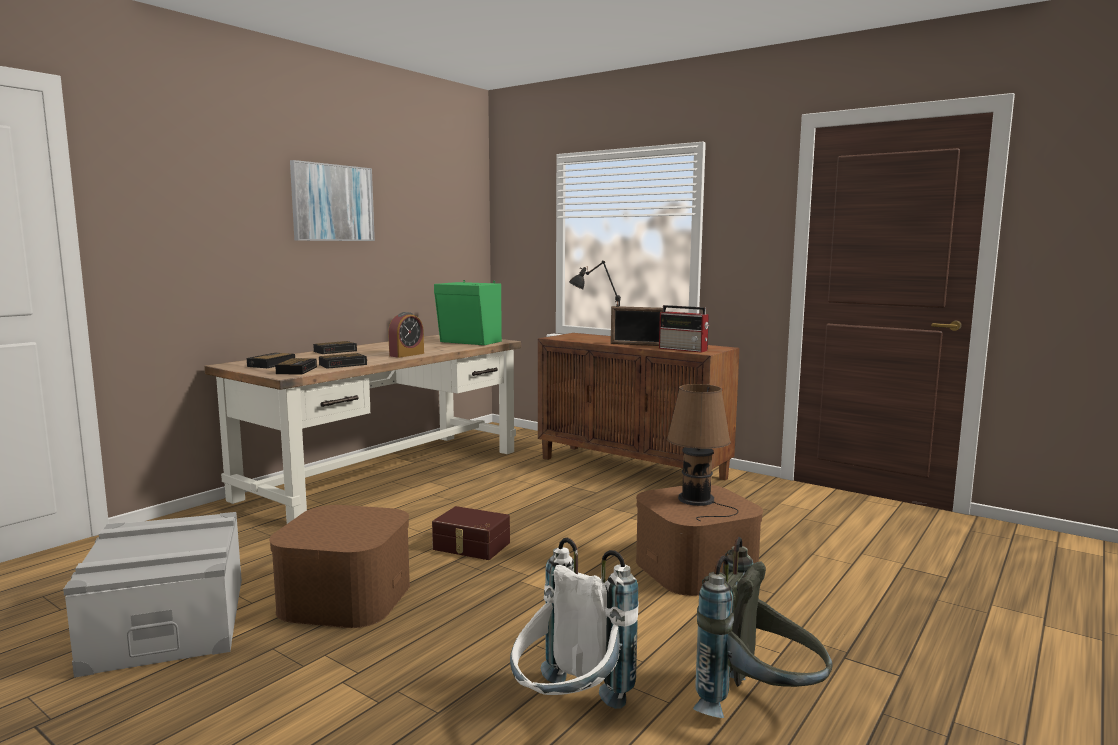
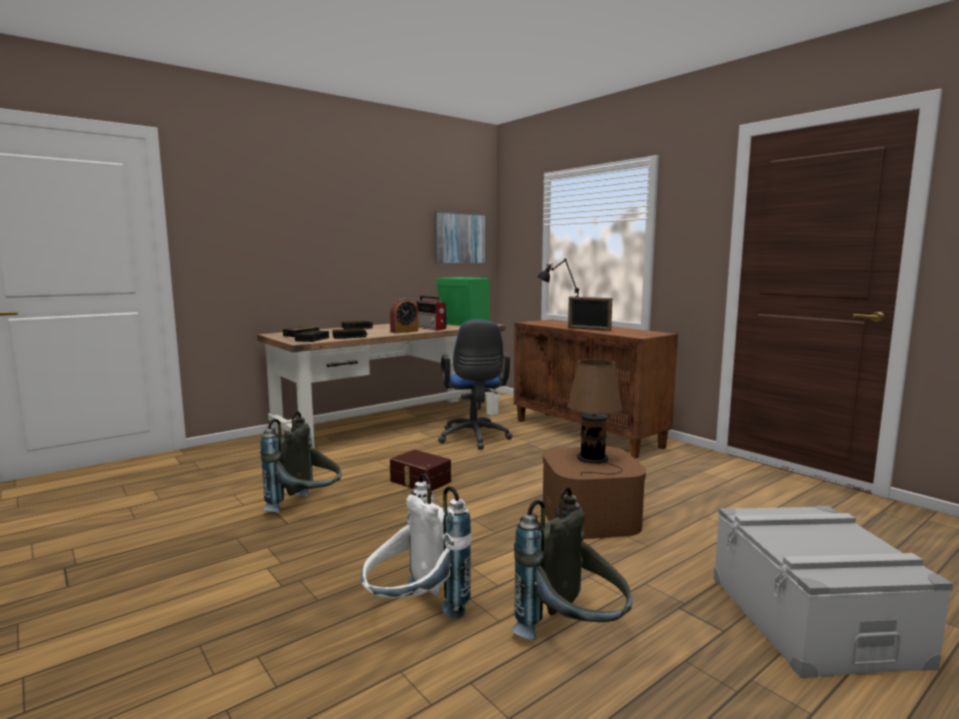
camera: 15 degrees right, 0 degrees up
grey storage box [63,512,242,678] -> grey storage box moved to [713,506,953,678]
brown storage box [269,505,410,628] -> grey backpack [260,411,342,513]
picture [290,160,375,241] -> picture moved to [434,212,486,264]
radio [659,305,710,353] -> radio moved to [417,296,446,330]
none -> blue office chair [438,319,513,450]

